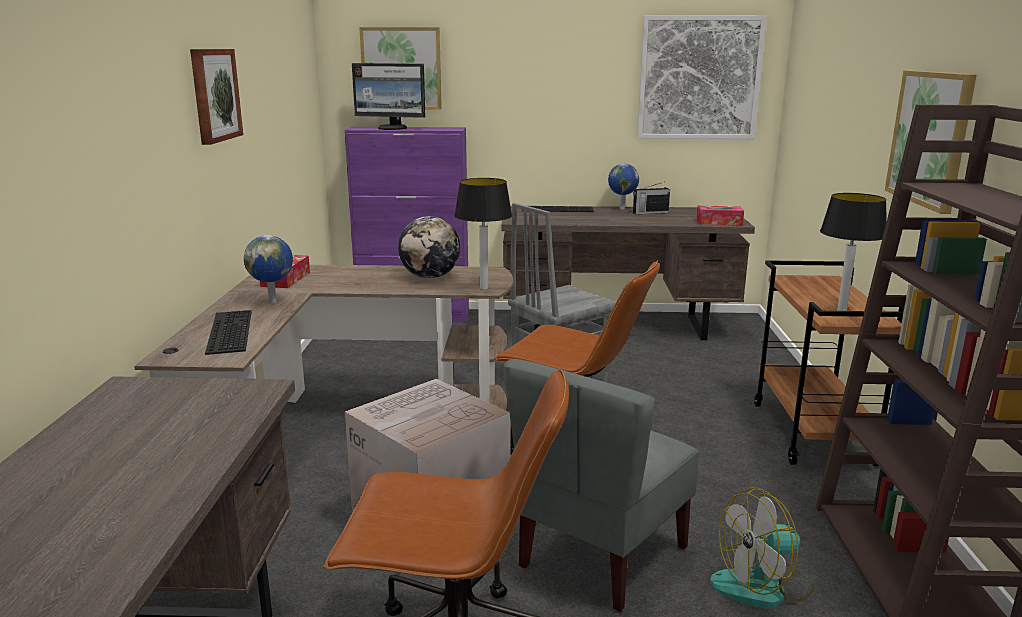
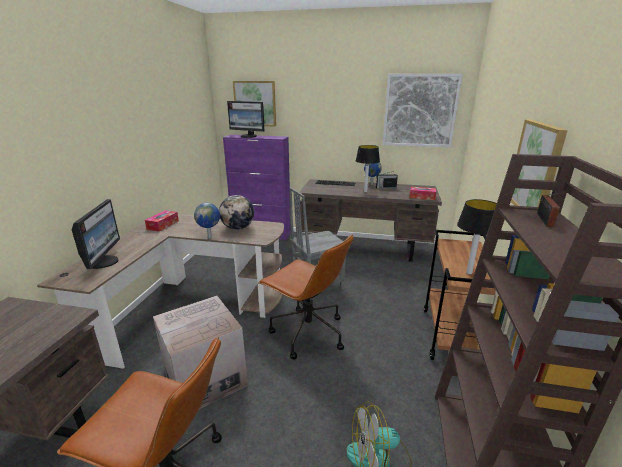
camera: 10 degrees right, 5 degrees up
picture [190,49,243,145] -> none
keyboard [205,310,252,355] -> monitor [72,199,120,269]
globe [244,235,293,304] -> globe moved to [194,203,220,239]
table lamp [454,178,512,290] -> table lamp moved to [356,145,380,192]
grey chair [503,359,698,612] -> none
none -> radio [537,193,564,227]

